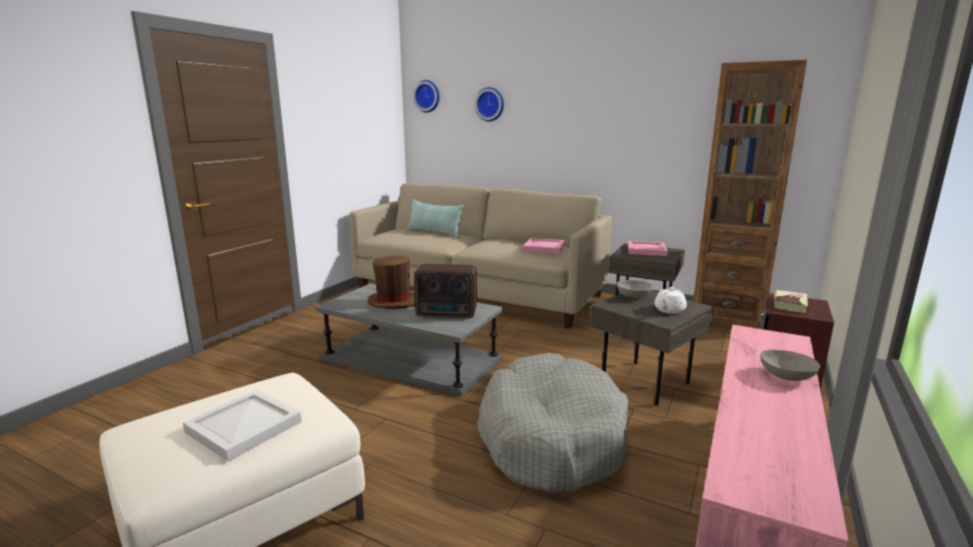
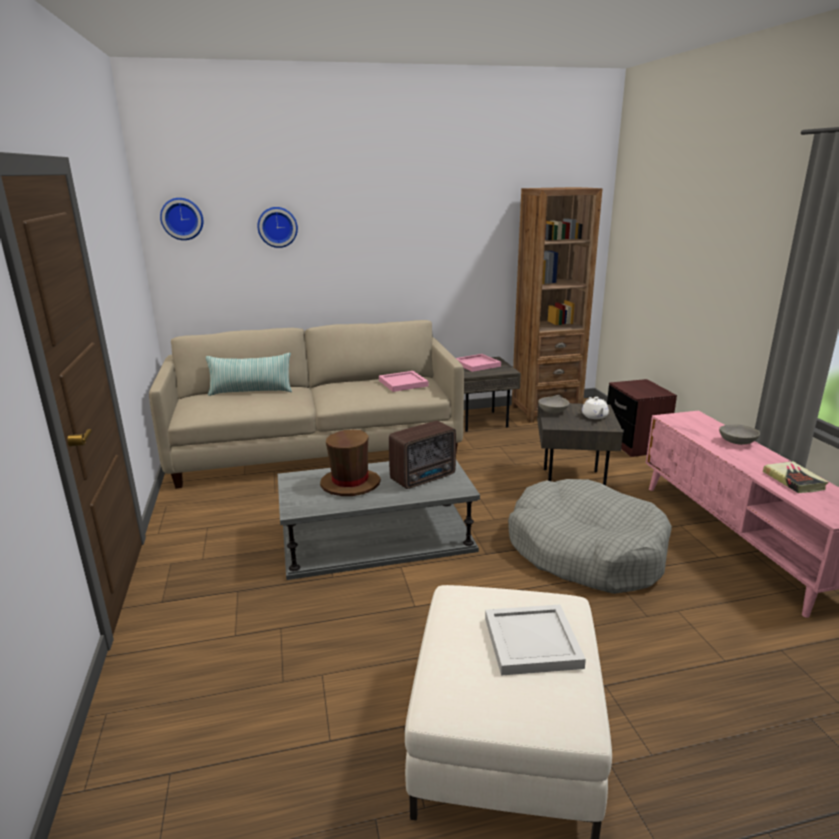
camera: 40 degrees left, 5 degrees up
book [774,290,808,313] -> book moved to [763,461,828,493]

